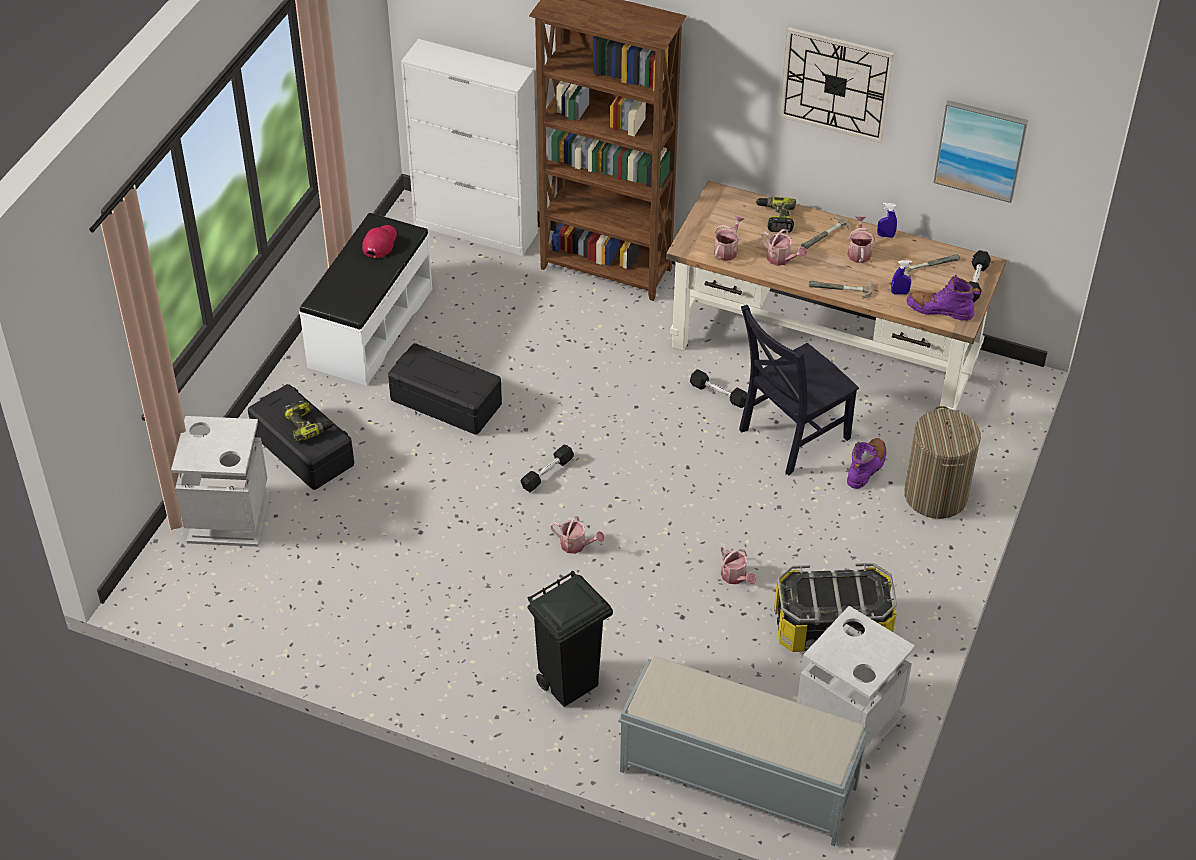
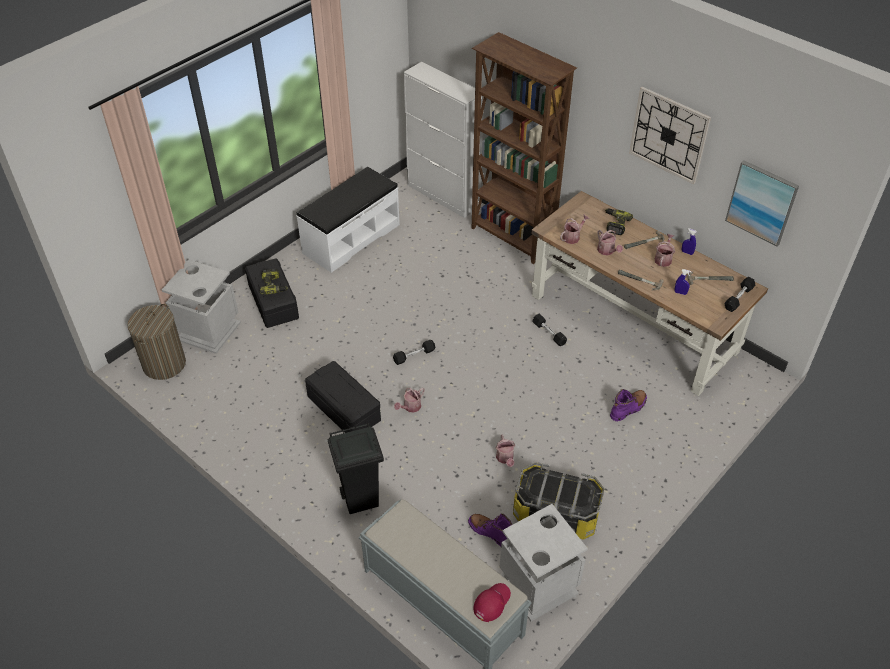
camera: 20 degrees right, 0 degrees up
red cap [362,225,397,258] -> red cap moved to [473,583,511,622]
black storage box [388,343,502,435] -> black storage box moved to [305,361,381,433]
watering can [550,516,605,554] -> watering can turned 90 degrees clockwise [394,388,425,413]
black chair [739,305,859,476] -> none
laundry basket [904,406,981,519] -> laundry basket moved to [127,304,186,380]
purple boot [906,275,980,321] -> purple boot moved to [468,514,512,546]

